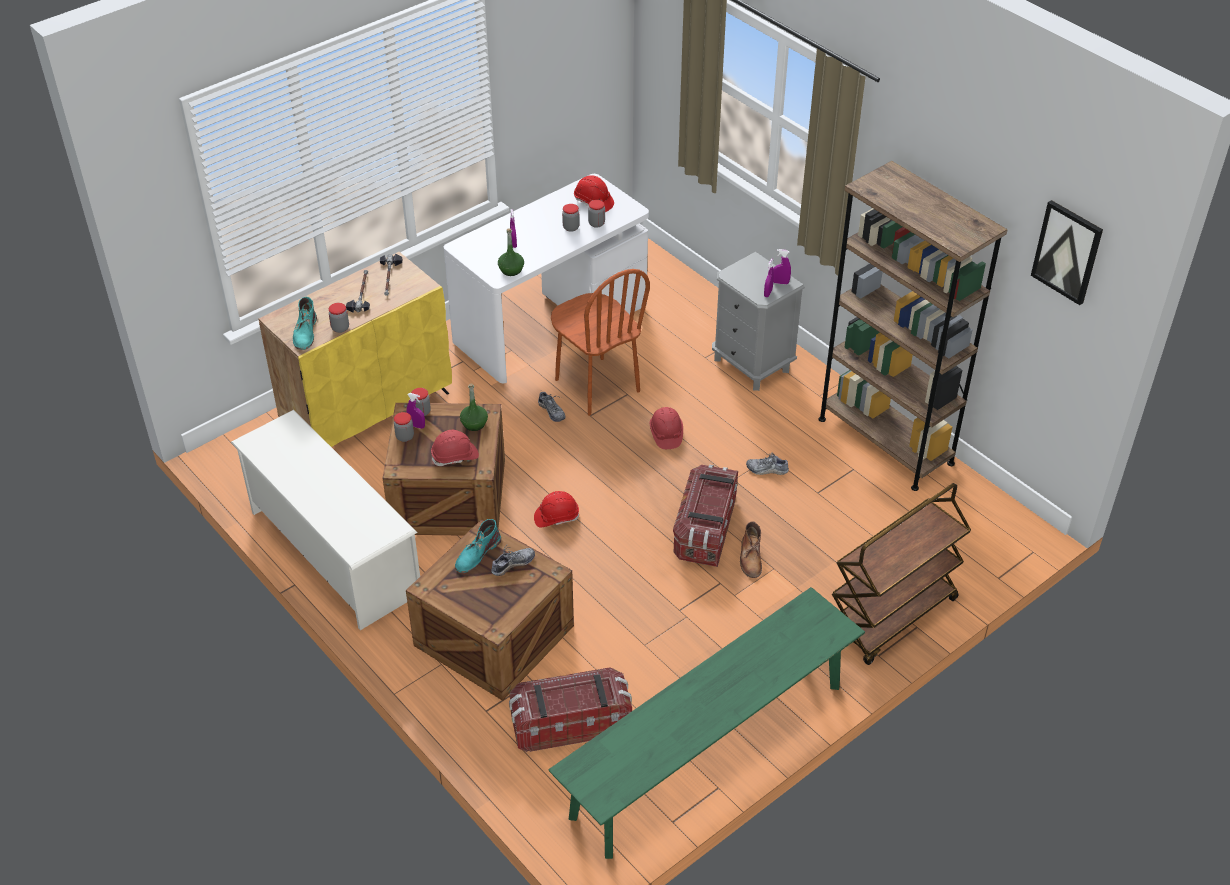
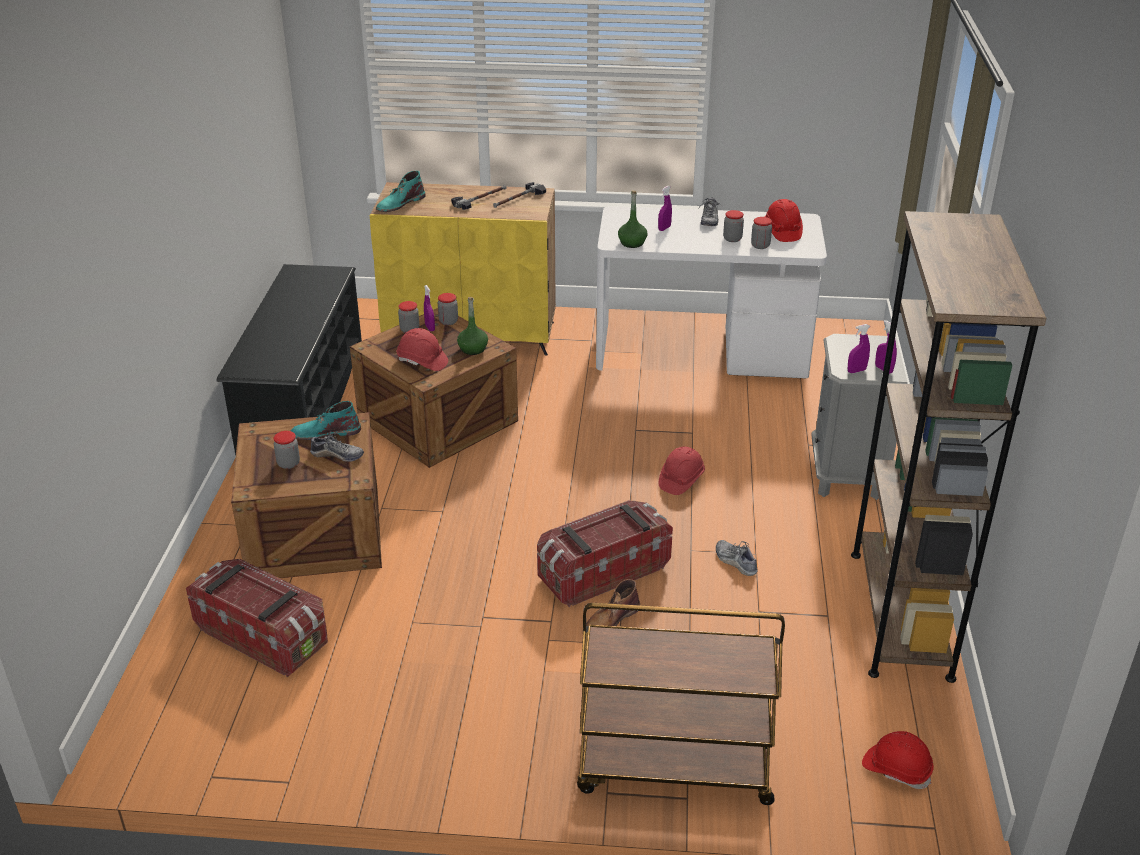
camera: 45 degrees right, 10 degrees down
white shoe rack [231,410,420,630] -> black shoe rack [216,264,362,455]
jar [329,303,349,333] -> jar moved to [274,431,300,469]
red hard hat [534,491,579,527] -> red hard hat moved to [862,731,934,789]
shoe [538,392,565,422] -> shoe moved to [698,196,722,226]
green bench [548,587,865,859] -> none
brown chair [551,269,650,416] -> none
picture [1031,200,1103,305] -> none

